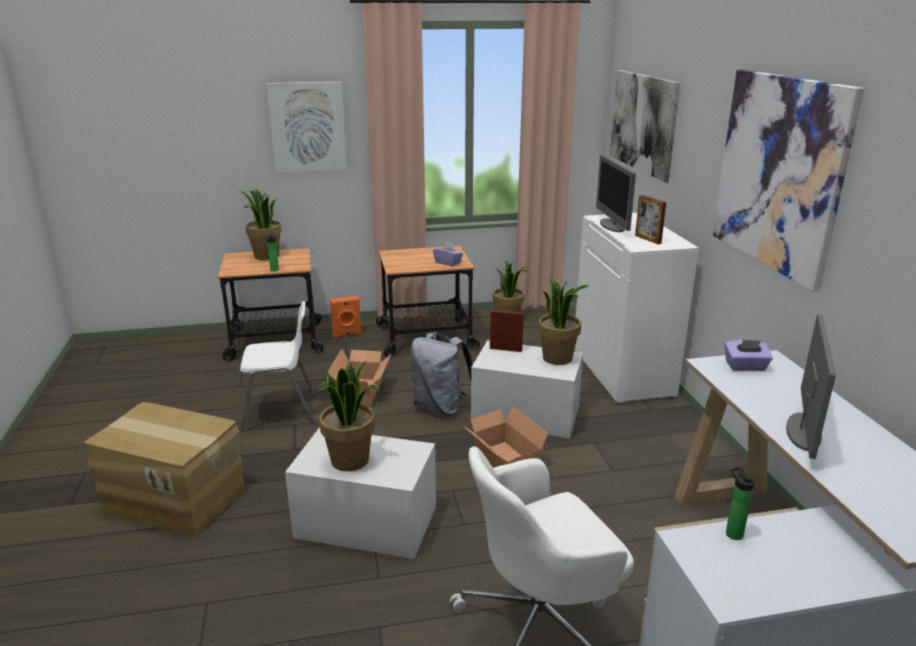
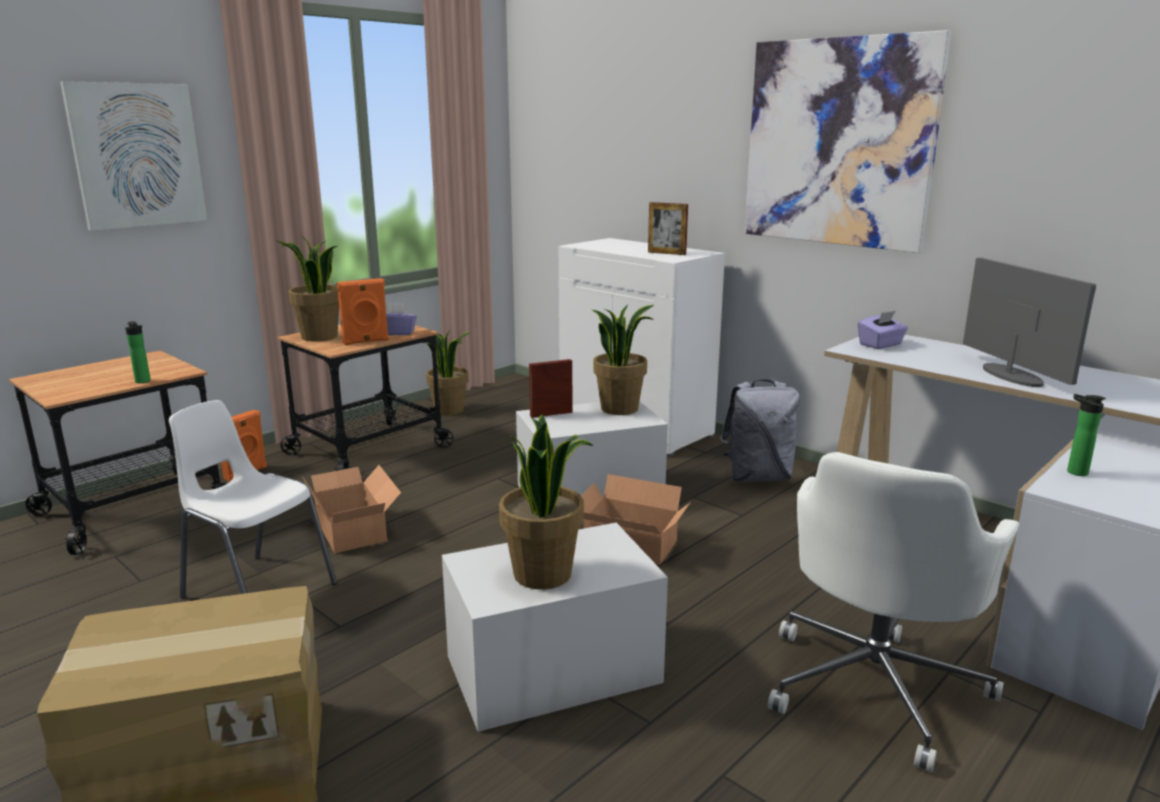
camera: 35 degrees left, 5 degrees down
potted plant [238,188,282,260] -> potted plant moved to [275,237,339,341]
white chair [240,301,316,432] -> white chair turned 105 degrees counterclockwise [169,400,337,598]
grey backpack [410,333,473,416] -> grey backpack moved to [720,379,800,482]
monitor [596,155,636,232] -> none
picture [610,70,680,183] -> none
none -> orange speaker [337,278,389,345]

